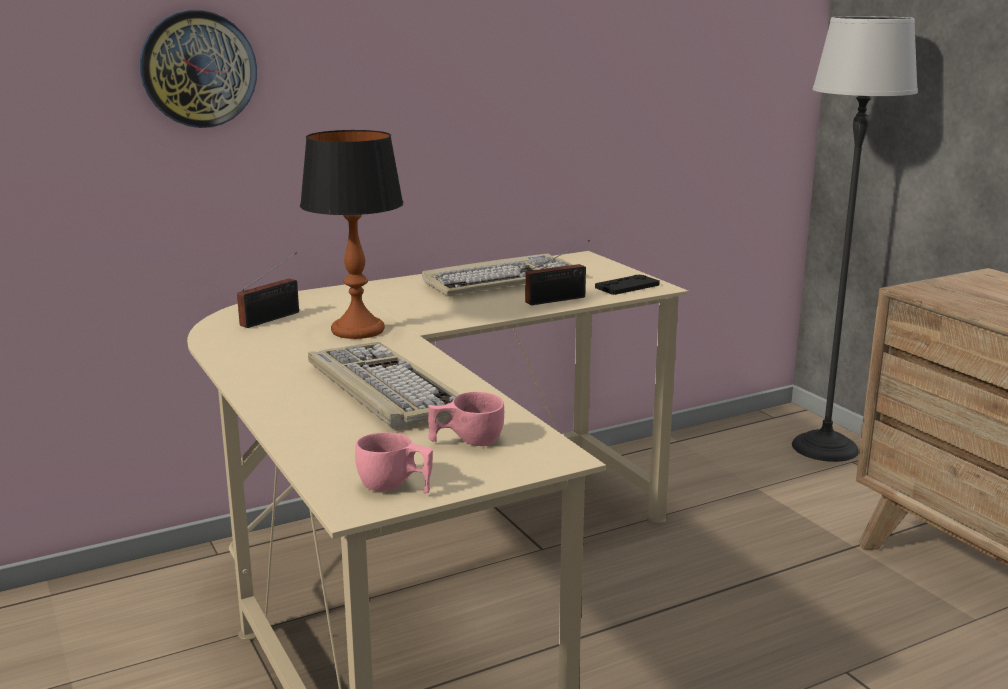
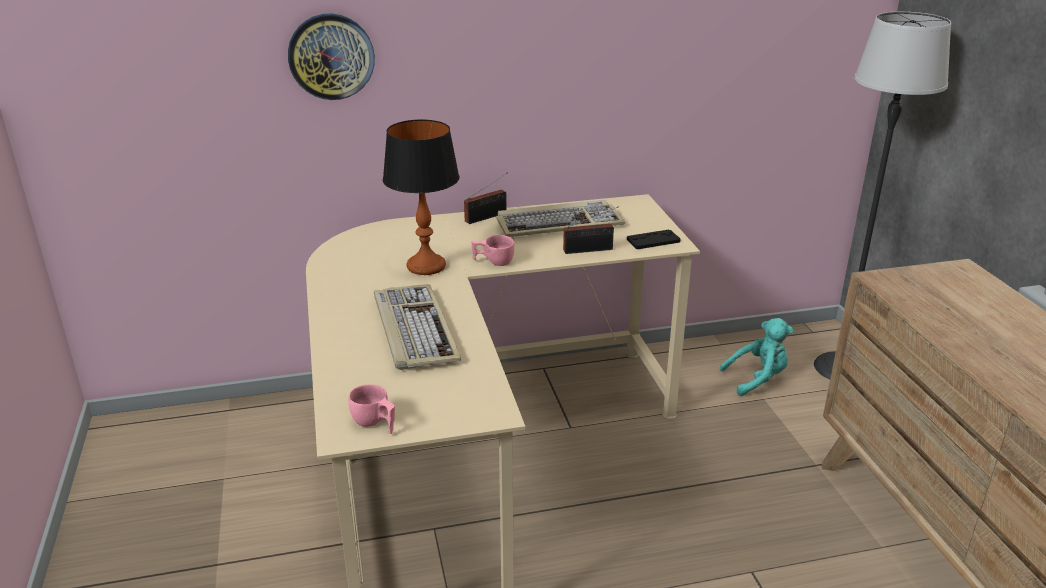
camera: 15 degrees right, 10 degrees up
radio [237,252,299,328] -> radio moved to [464,172,508,224]
pink cup [428,392,504,446] -> pink cup moved to [472,235,514,266]
none -> turquoise plush toy [720,318,793,396]

